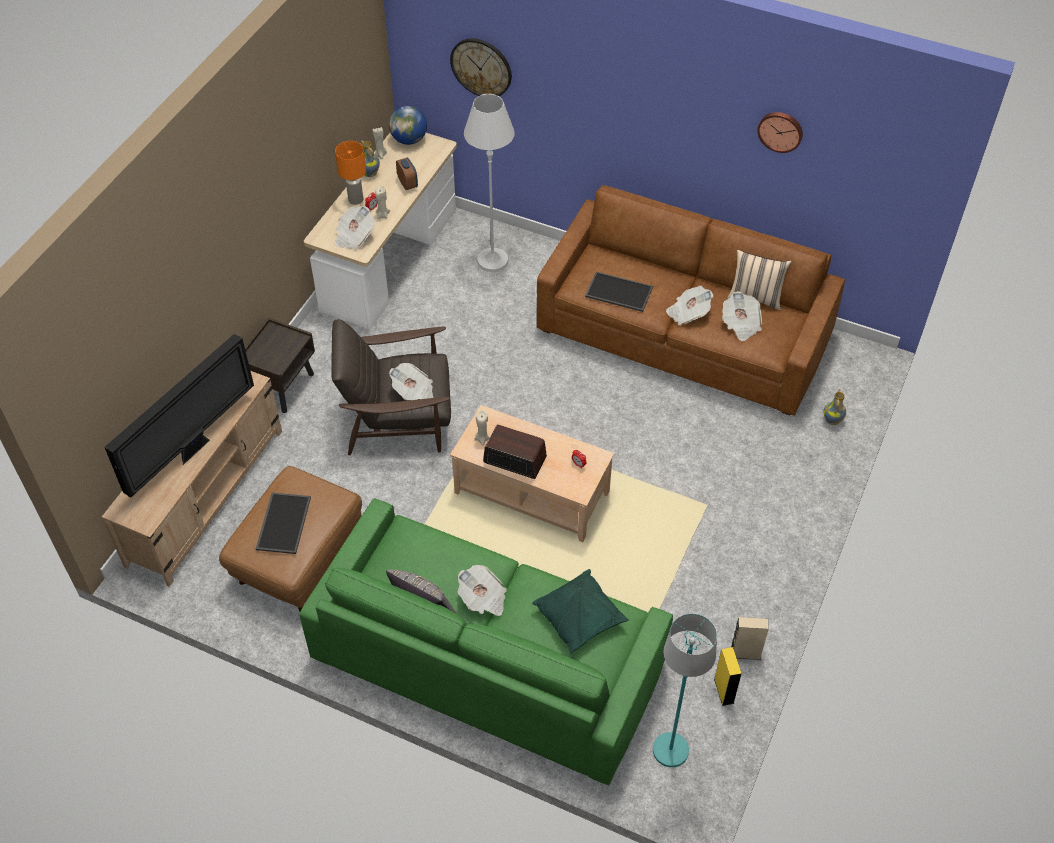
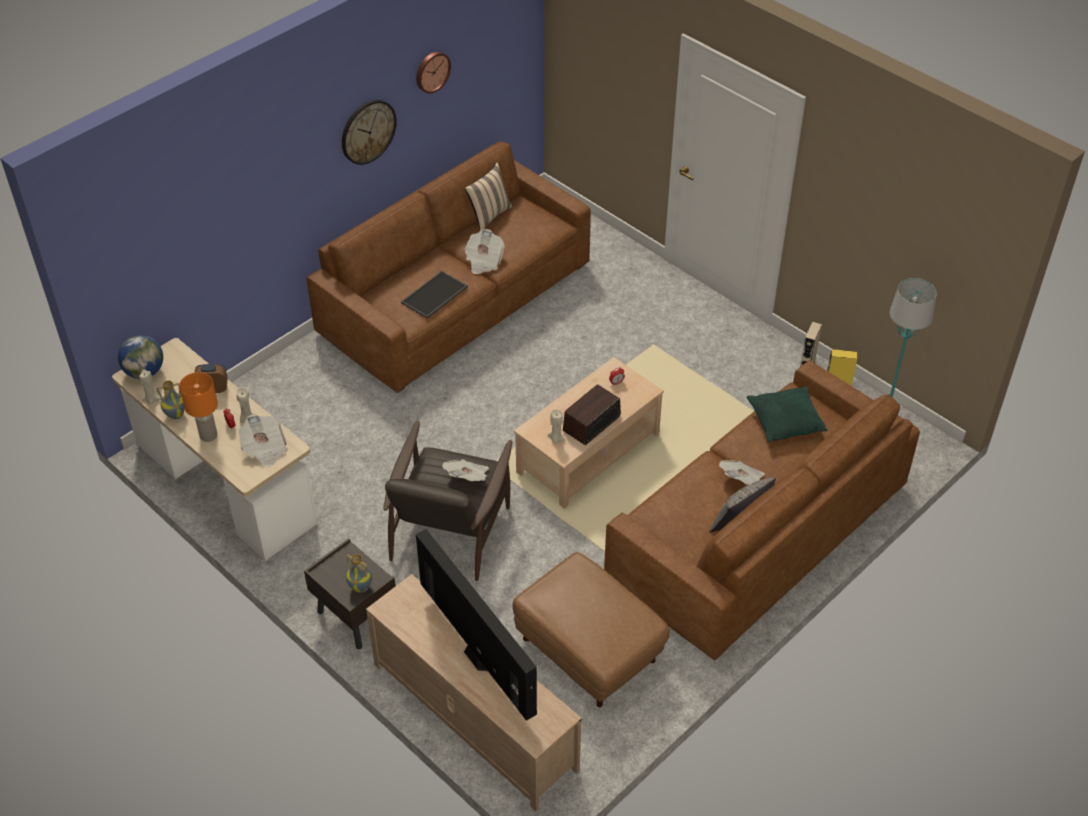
camera: 70 degrees left, 5 degrees down
tray [256,492,311,554] -> none
green sofa [300,498,673,786] -> brown sofa [604,361,920,660]
wall clock [450,38,512,96] -> wall clock moved to [342,100,397,165]
white floor lamp [464,94,515,272] -> none
newspaper [722,291,762,341] -> none
vase [824,389,846,425] -> vase moved to [346,554,373,593]

